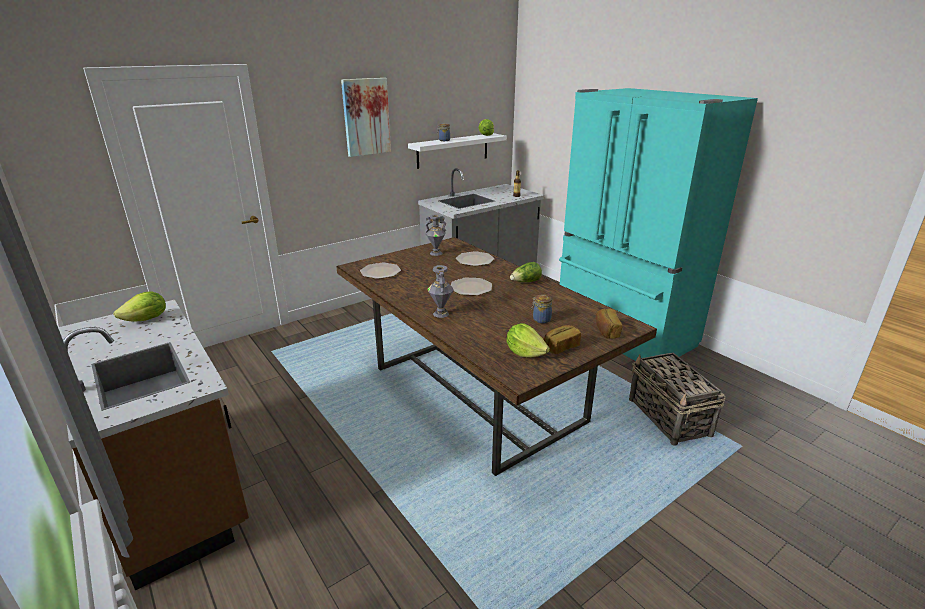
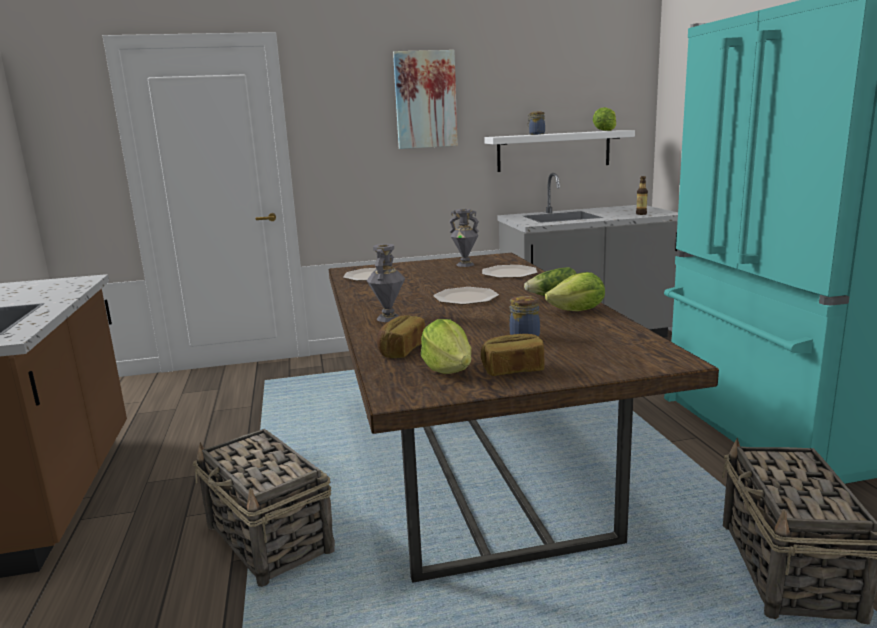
camera: 25 degrees right, 10 degrees down
lettuce [114,291,166,322] -> lettuce moved to [545,272,605,311]
bread [596,309,622,339] -> bread moved to [377,315,425,358]
none -> basket [193,429,335,587]

